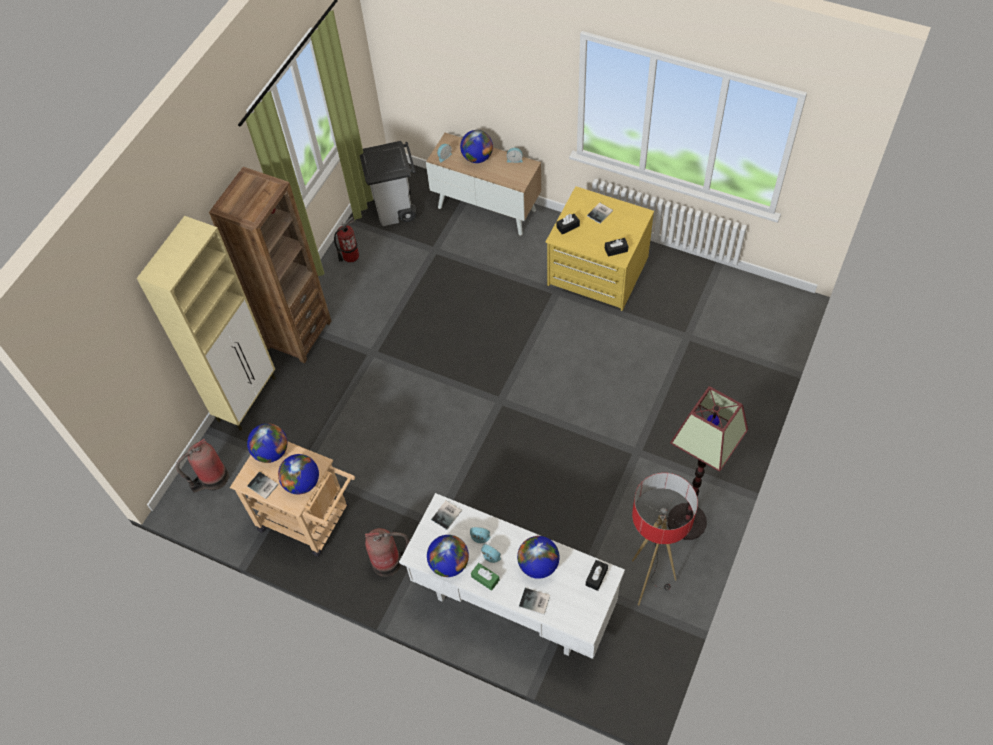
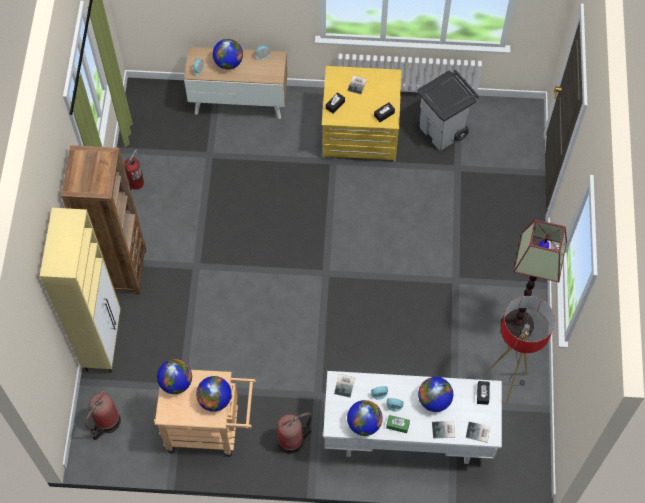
camera: 25 degrees left, 5 degrees up
book [247,472,279,499] -> book moved to [466,422,490,443]
grey trash can [360,141,417,226] -> grey trash can moved to [417,70,479,151]

